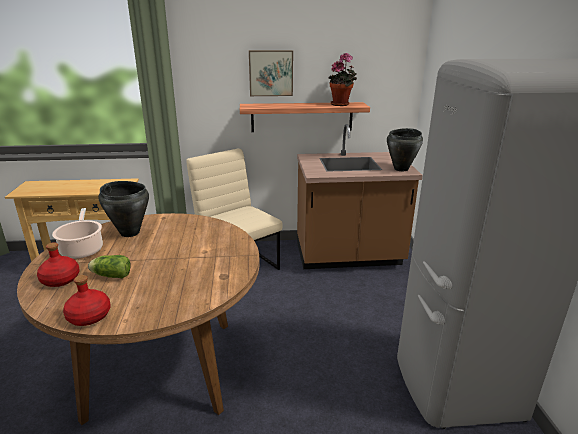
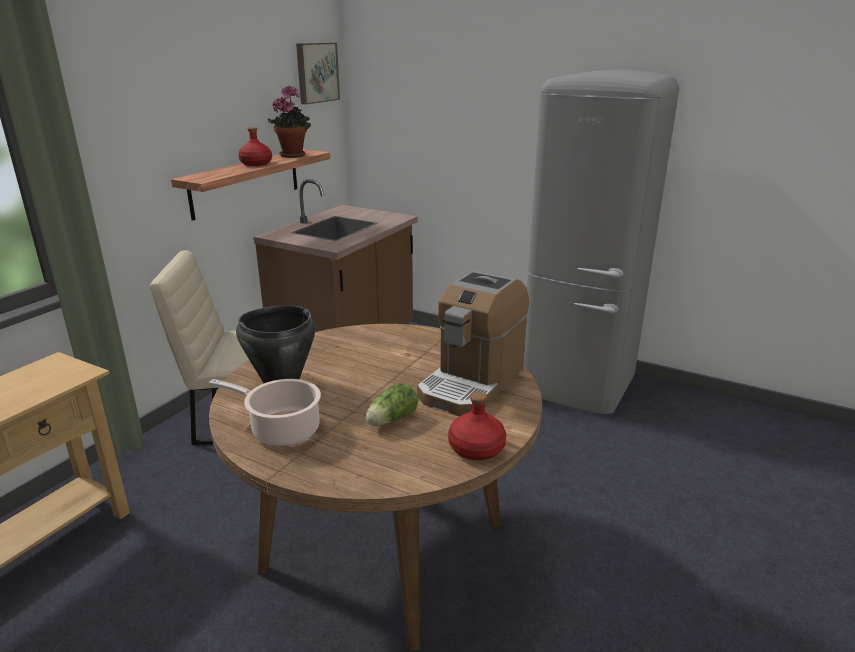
camera: 55 degrees left, 0 degrees up
red bottle [37,242,80,287] -> red bottle moved to [238,127,272,166]
picture [249,50,293,96] -> picture moved to [296,43,340,104]
black cooking pot [387,128,423,171] -> none
none -> coffee machine [417,270,529,417]

